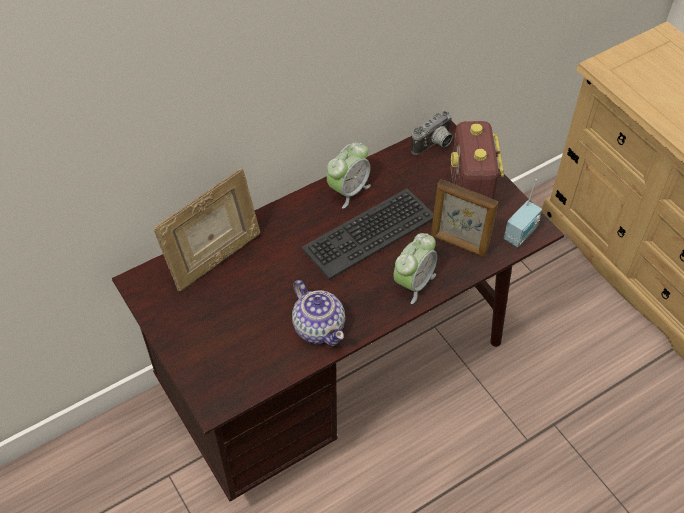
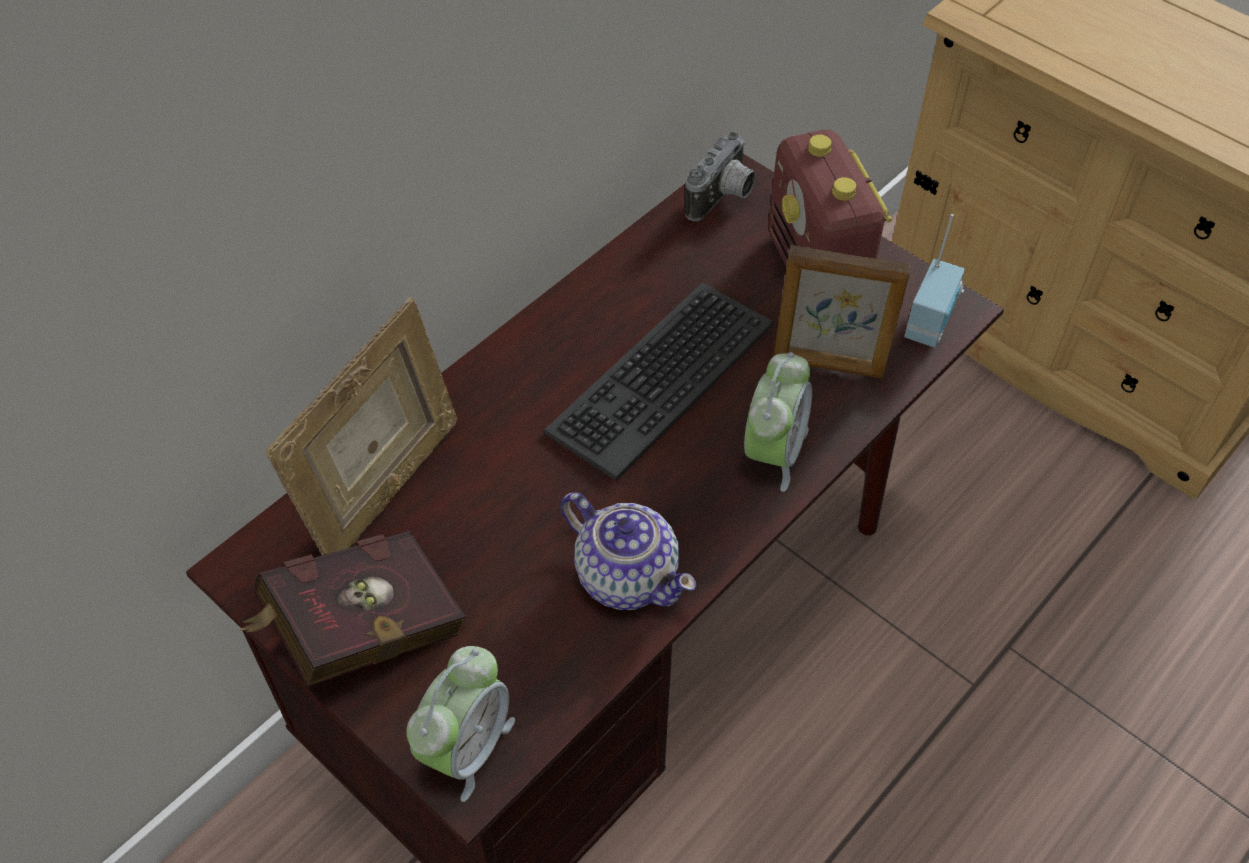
camera: 15 degrees left, 0 degrees up
alarm clock [327,143,371,208] -> alarm clock moved to [406,646,515,802]
none -> red book [239,531,466,687]

